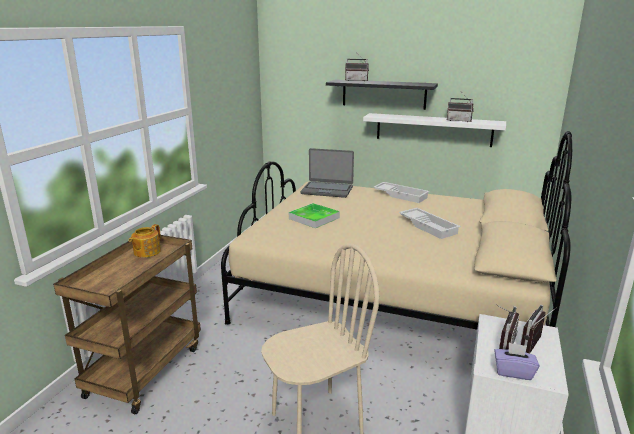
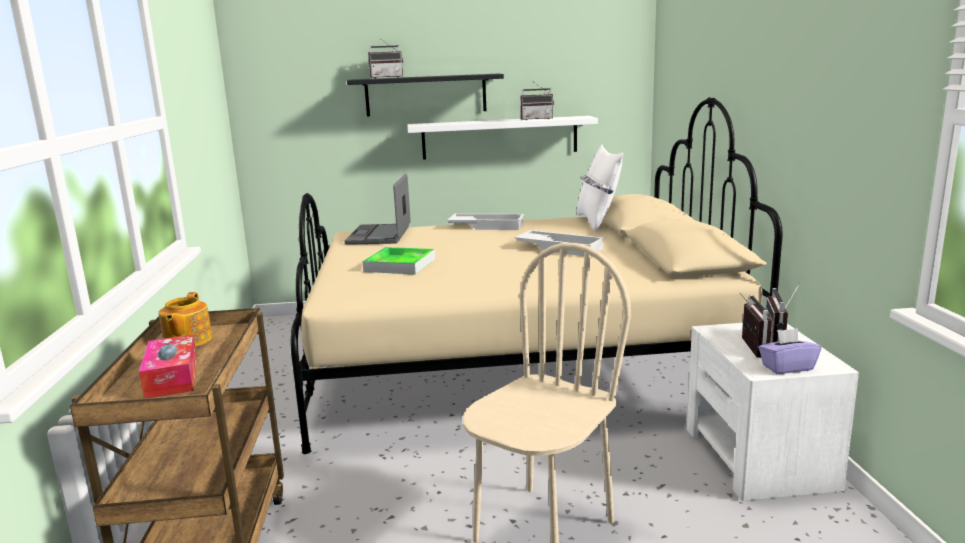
camera: 25 degrees left, 5 degrees down
laptop [300,148,354,198] -> laptop turned 105 degrees clockwise [344,174,411,245]
none -> tissue box [139,335,197,398]
none -> white pillow [577,144,624,232]

